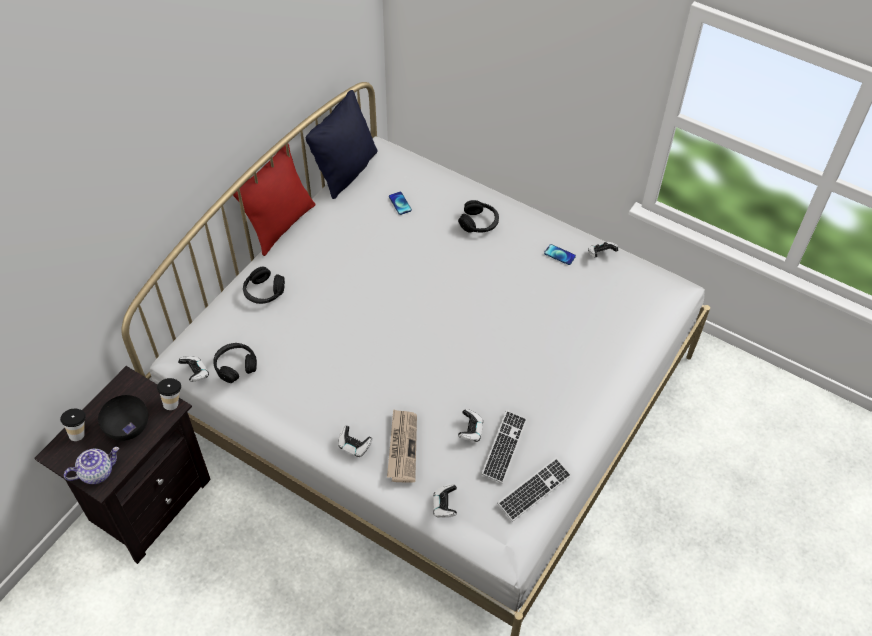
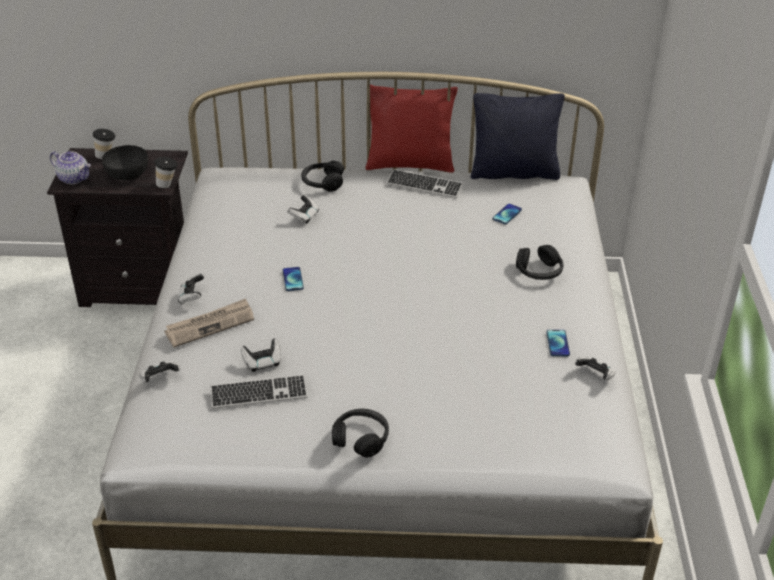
camera: 60 degrees right, 15 degrees down
game controller [178,356,209,382] -> game controller moved to [288,194,319,224]
black headphones [213,343,257,383] -> black headphones moved to [332,408,389,457]
keyboard [497,458,572,522] -> keyboard moved to [387,169,463,198]
none -> phone [283,267,304,291]

